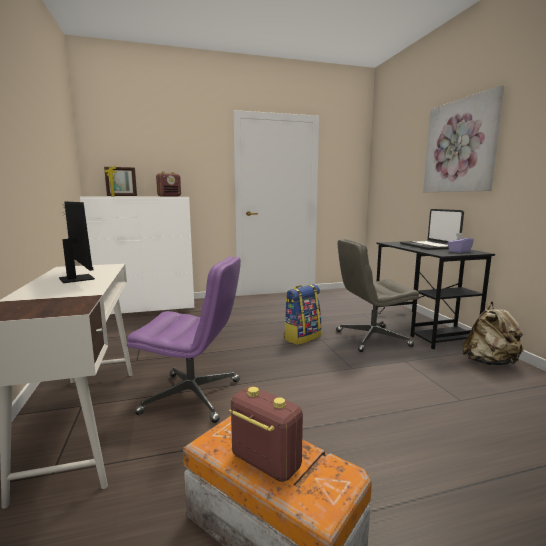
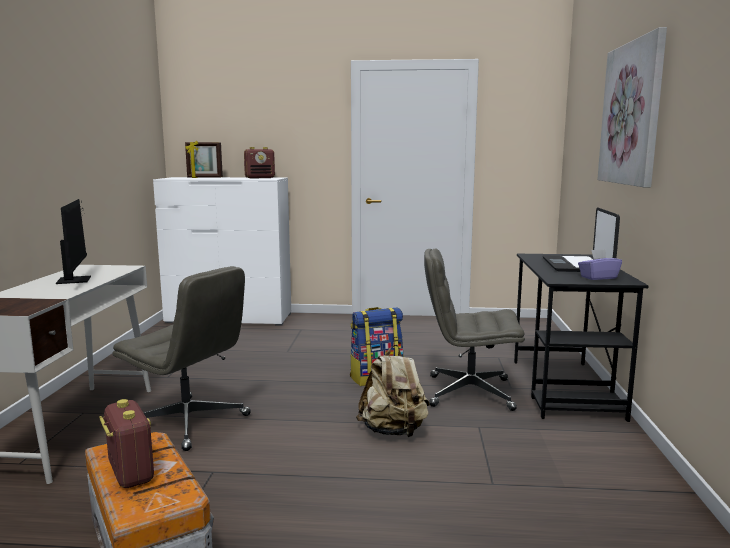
camera: 20 degrees right, 0 degrees up
purple office chair [127,256,241,423] -> grey office chair [112,266,251,451]
beige backpack [462,301,524,365] -> beige backpack moved to [356,345,430,437]

